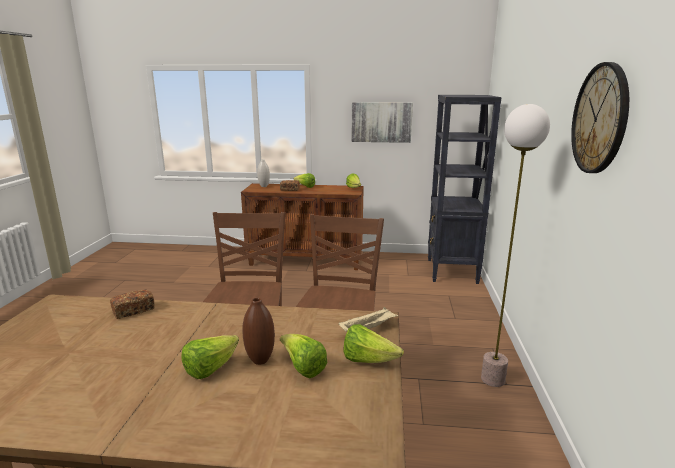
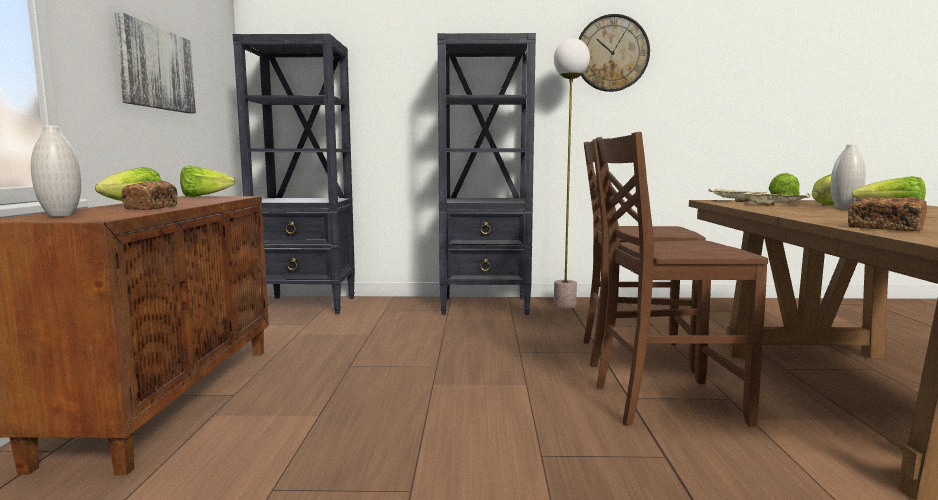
camera: 95 degrees left, 10 degrees down
brown vase [242,298,275,365] -> white vase [831,144,866,209]
none -> black bookcase [437,33,536,315]
none -> beige tray [742,192,810,206]

